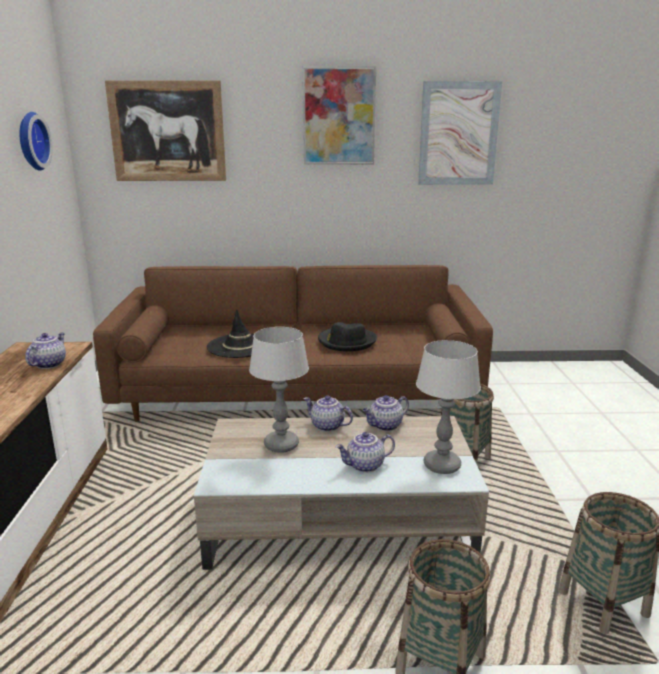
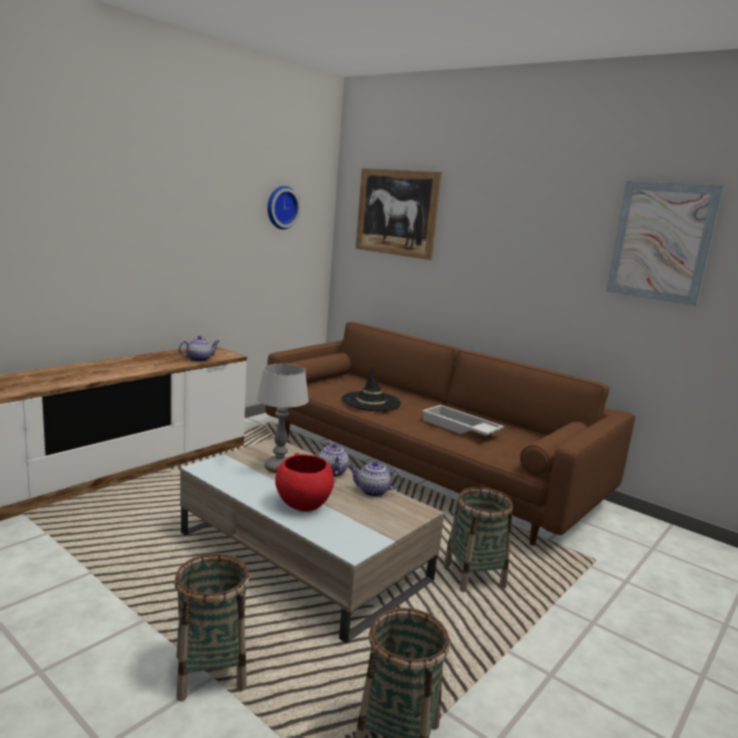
camera: 40 degrees right, 5 degrees down
picture [303,66,376,165] -> none
black hat [318,322,377,352] -> white tray [422,405,504,436]
teapot [335,432,395,473] -> red bowl [275,453,334,512]
table lamp [416,340,481,474] -> none

